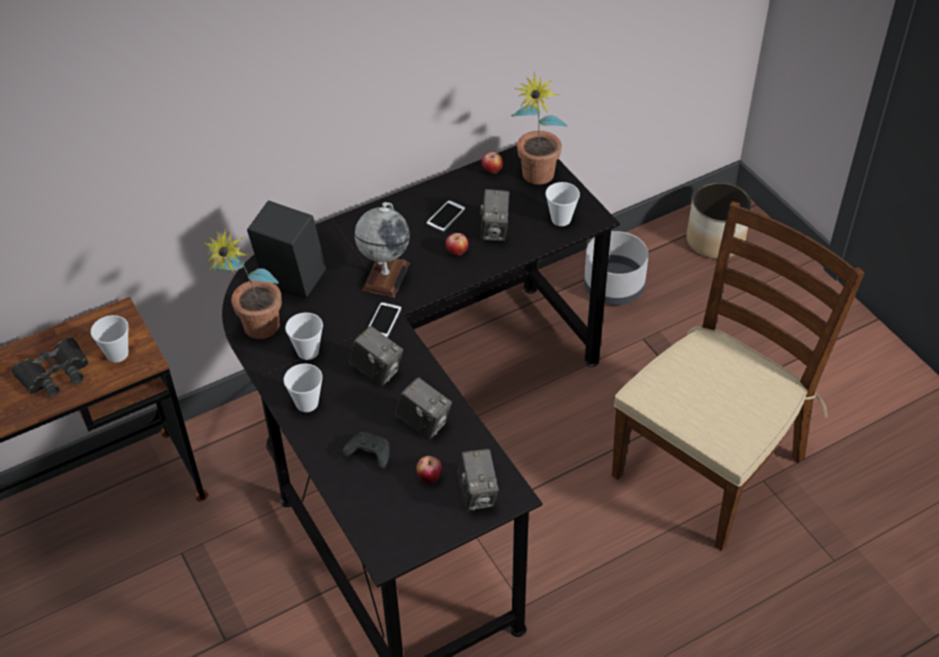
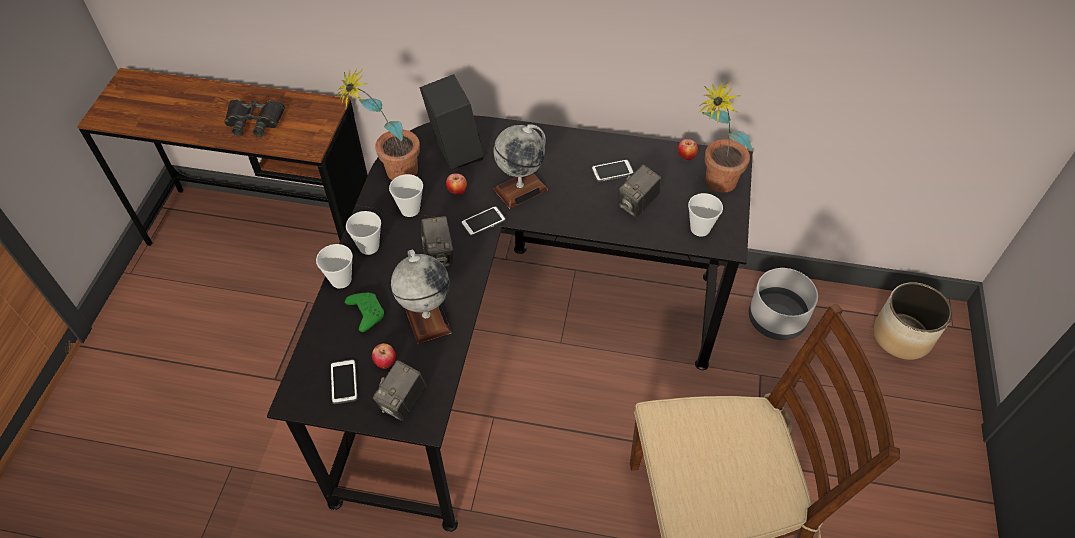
camera: 40 degrees right, 5 degrees up
cup [91,315,129,363] -> cup moved to [316,244,353,289]
black game controller [343,432,389,469] -> green game controller [345,292,384,332]
camera [395,377,452,440] -> globe [391,249,452,344]
apple [445,233,468,256] -> apple moved to [446,173,467,195]
none -> phone [330,359,358,404]

